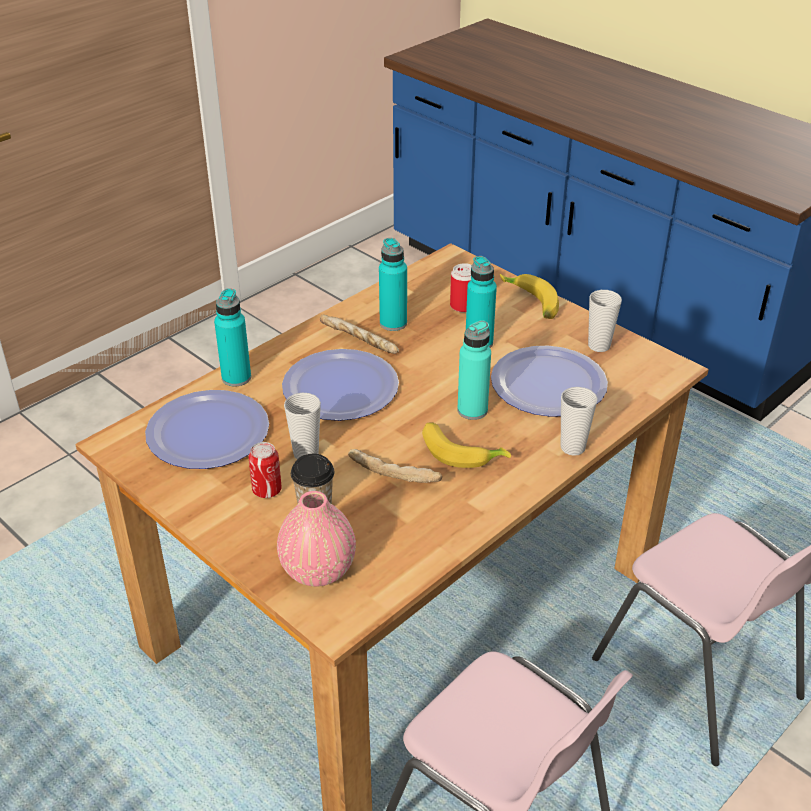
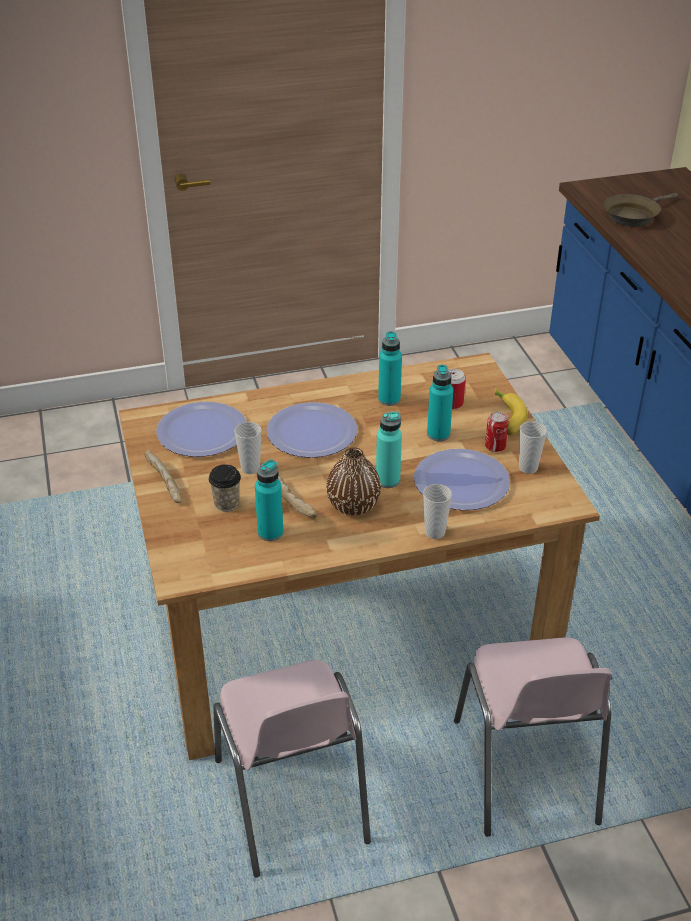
camera: 30 degrees right, 0 degrees up
turquoise bottle [214,288,251,387] -> turquoise bottle moved to [255,460,283,541]
can [249,442,282,498] -> can moved to [485,412,509,452]
pink vase [277,491,356,586] -> none
bread [320,315,399,354] -> bread moved to [144,450,181,503]
banana [422,422,511,468] -> brown vase [326,447,381,515]
none -> brown frying pan [604,193,678,227]

